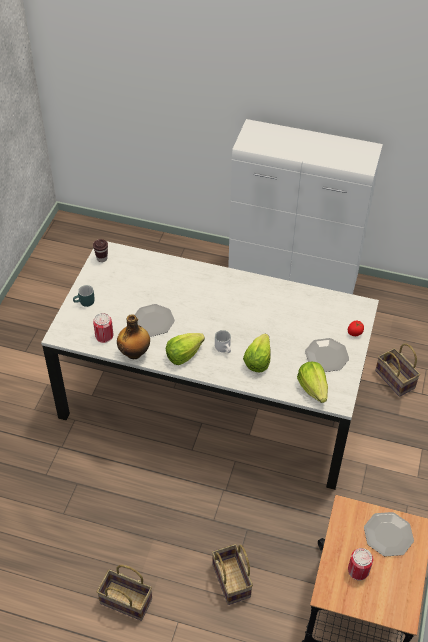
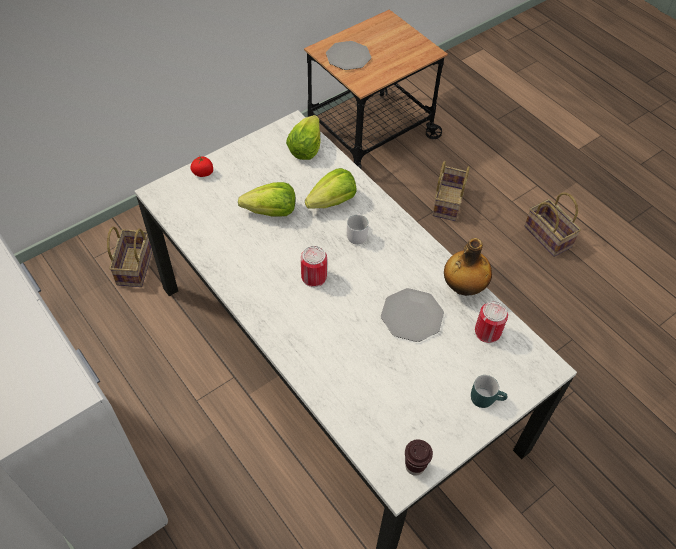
camera: 145 degrees left, 5 degrees up
lettuce [166,333,205,365] -> lettuce moved to [238,182,295,216]
plate [305,338,349,372] -> none
can [348,548,373,580] -> can moved to [301,246,327,287]

